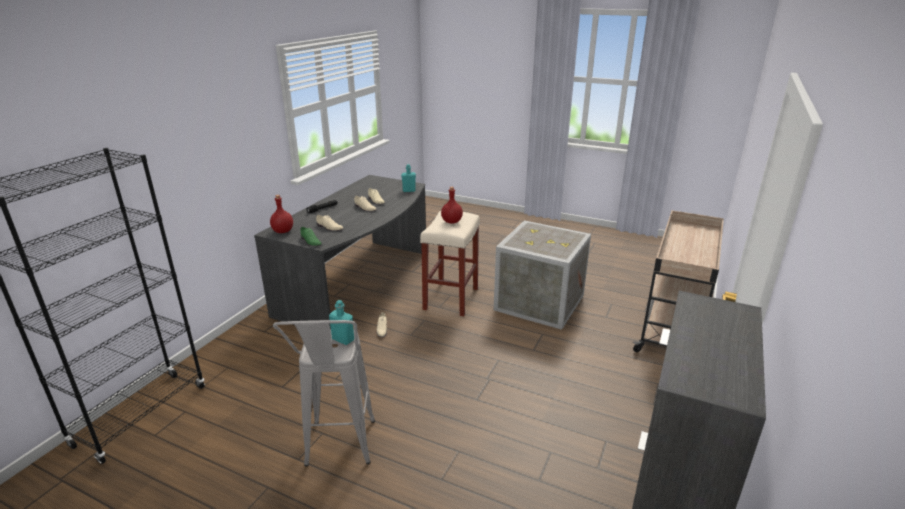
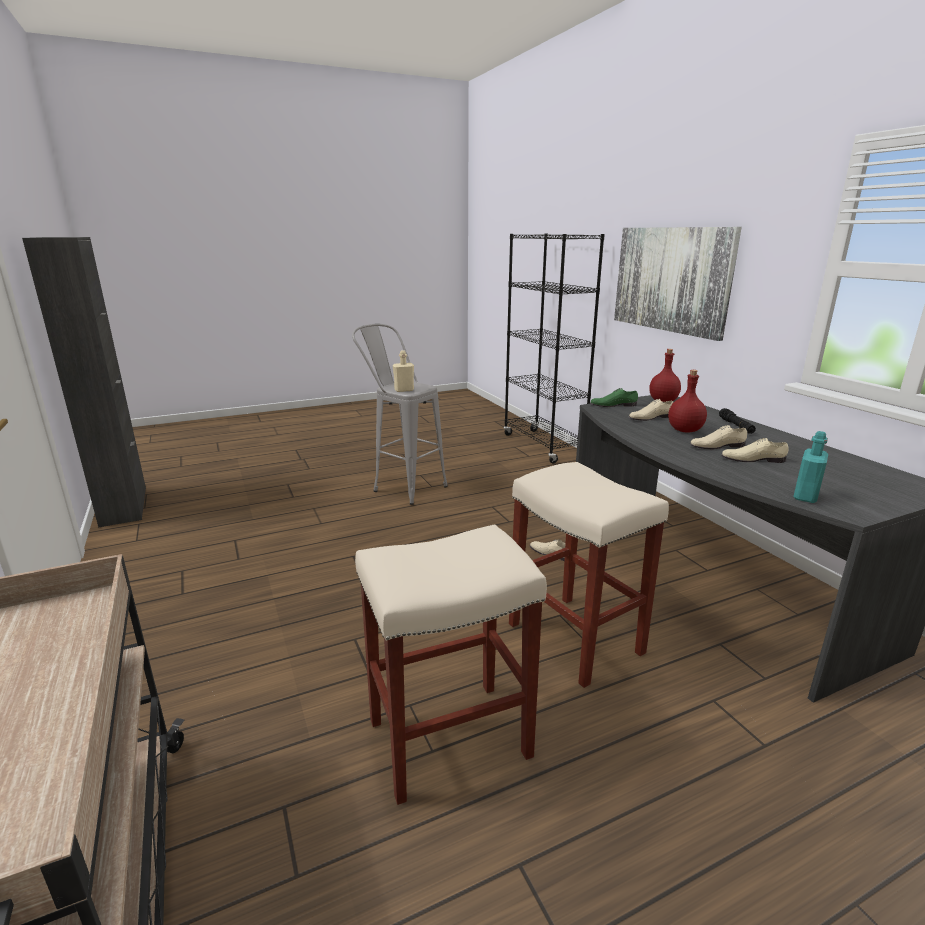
camera: 130 degrees right, 5 degrees down
turquoise bottle [329,300,354,345] -> beige bottle [393,350,414,392]
red bottle [441,187,463,224] -> red bottle moved to [668,370,707,433]
crate [494,220,591,330] -> beige stool [355,524,547,805]
none -> picture [614,227,742,341]

